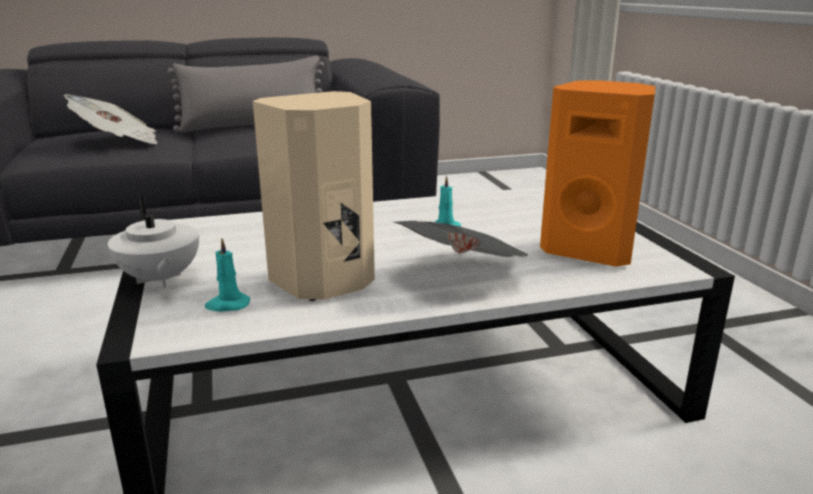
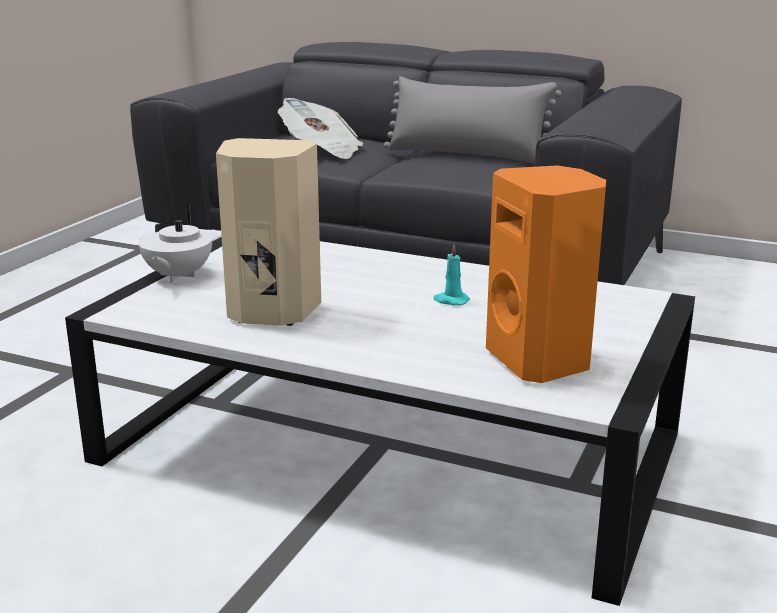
camera: 40 degrees right, 0 degrees up
turquoise candle [205,238,250,312] -> none
newspaper [394,221,528,258] -> none

